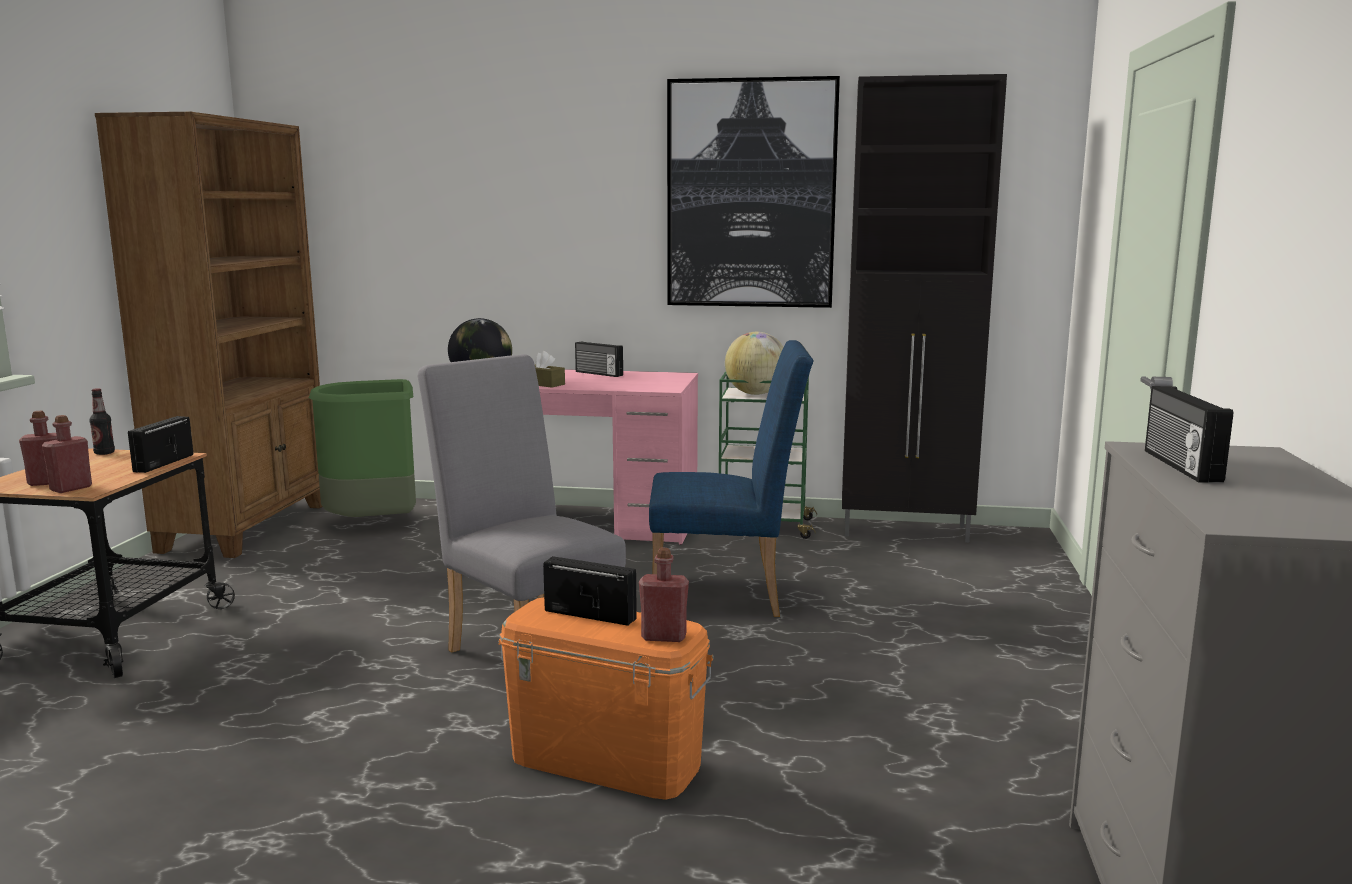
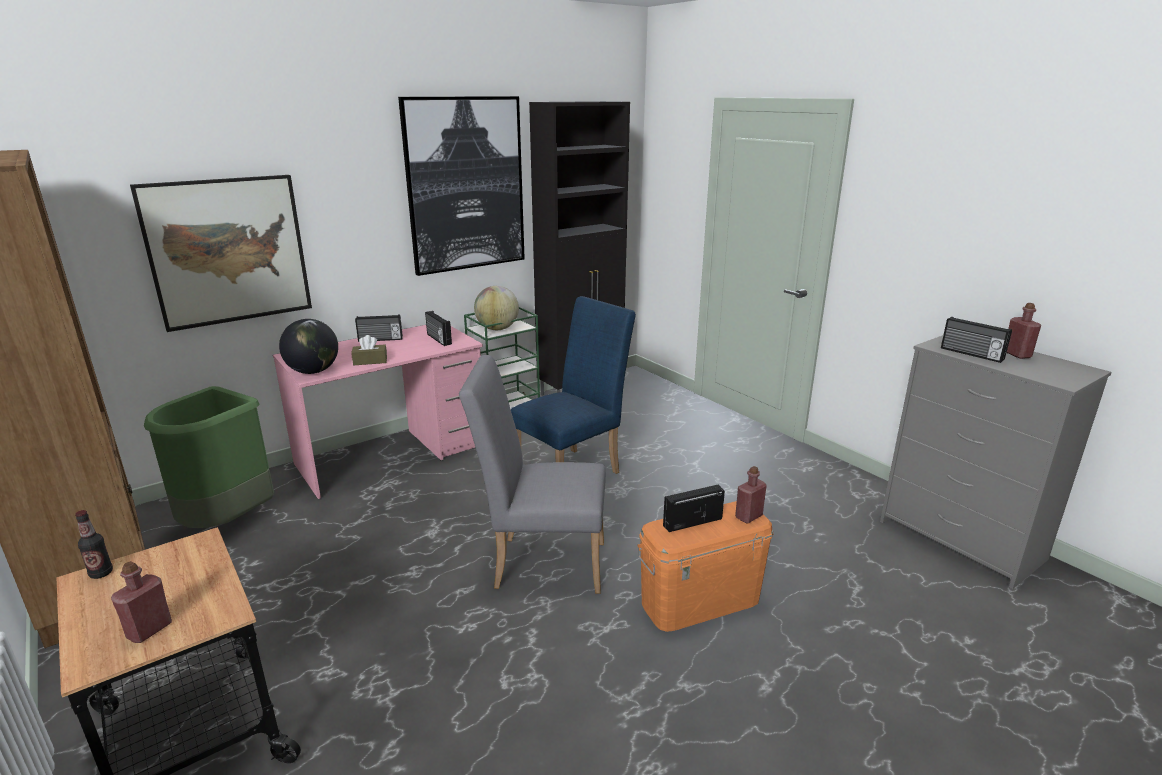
camera: 45 degrees left, 10 degrees up
red bottle [42,415,92,493] -> red bottle moved to [1007,303,1041,359]
radio [128,416,194,473] -> radio moved to [425,311,452,346]
none -> picture [130,175,312,332]

